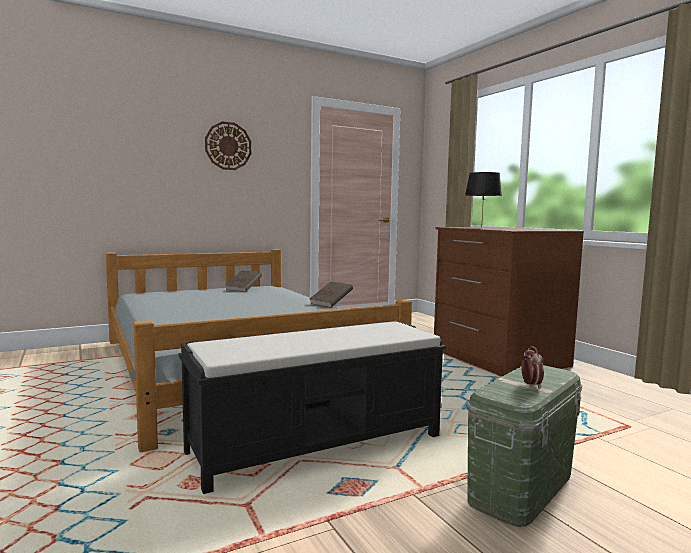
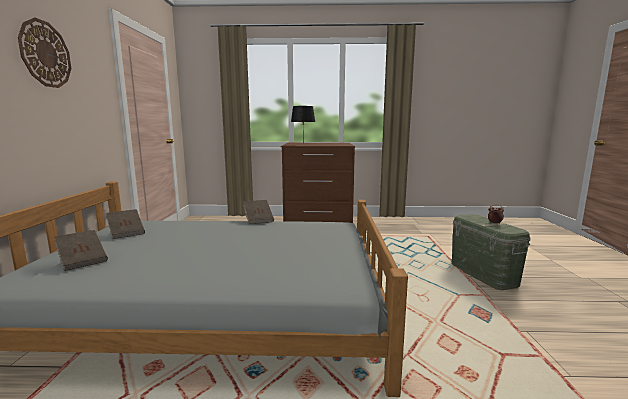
camera: 60 degrees left, 5 degrees up
black bench [179,320,446,494] -> none
none -> brown book [54,230,108,271]

